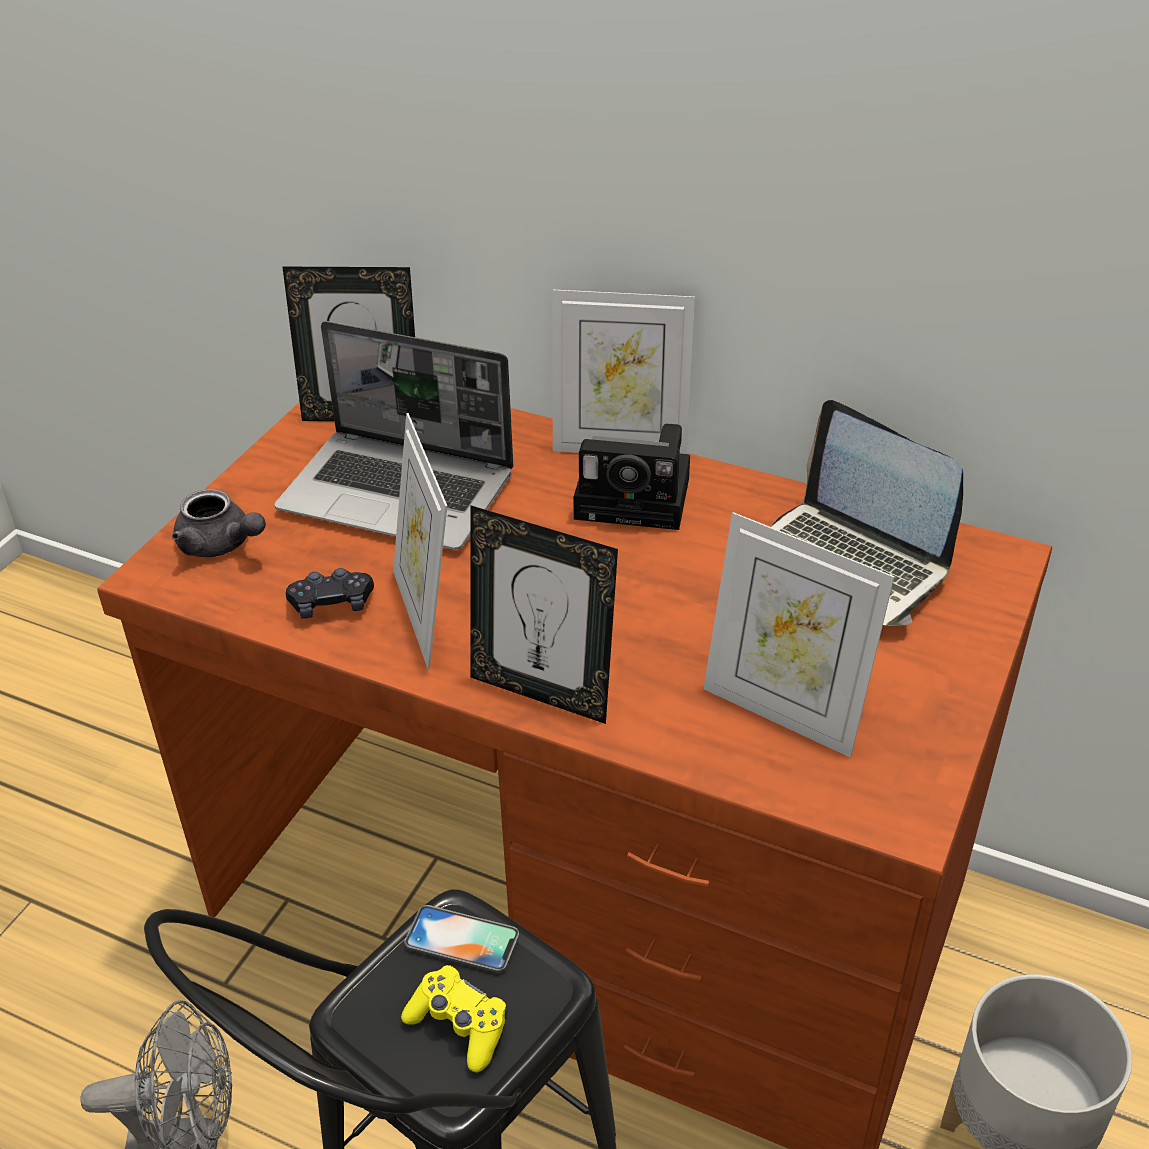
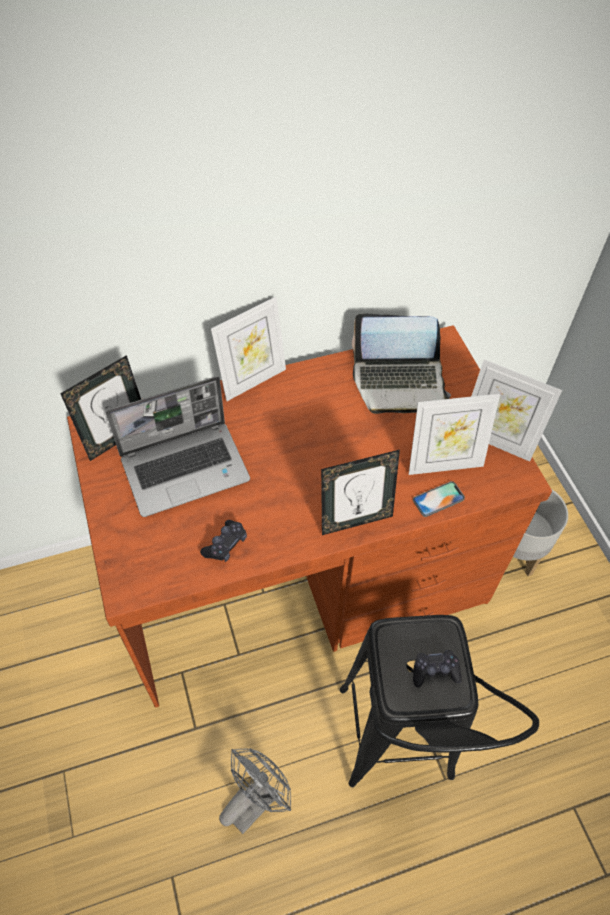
camera: 45 degrees left, 15 degrees up
grey teapot [172,489,266,557] -> none
picture frame [393,413,447,669] -> picture frame moved to [471,359,562,462]
yellow game controller [401,965,507,1072] -> black game controller [413,650,462,687]
phone [405,905,519,973] -> phone moved to [413,481,465,517]
camera [573,423,690,530] -> none

